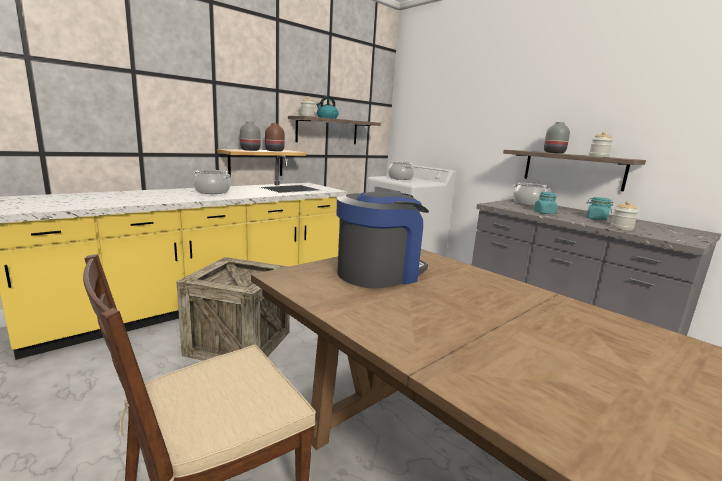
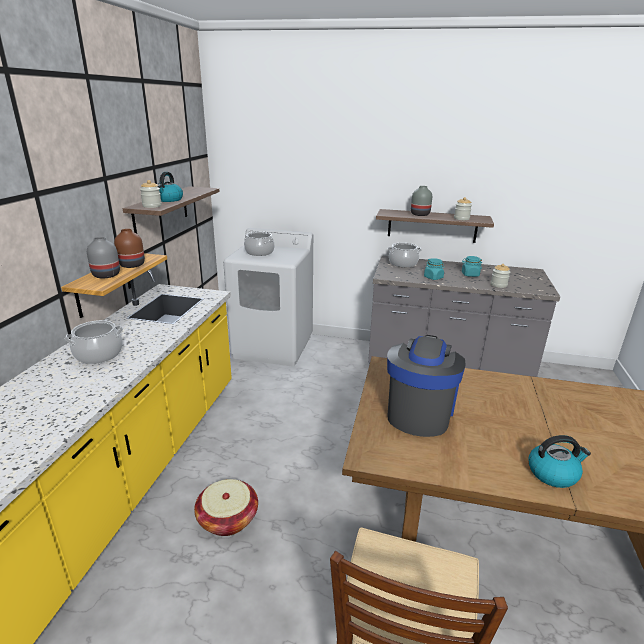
camera: 35 degrees left, 10 degrees up
crate [176,257,290,361] -> basket [194,479,258,536]
none -> kettle [528,435,591,488]

